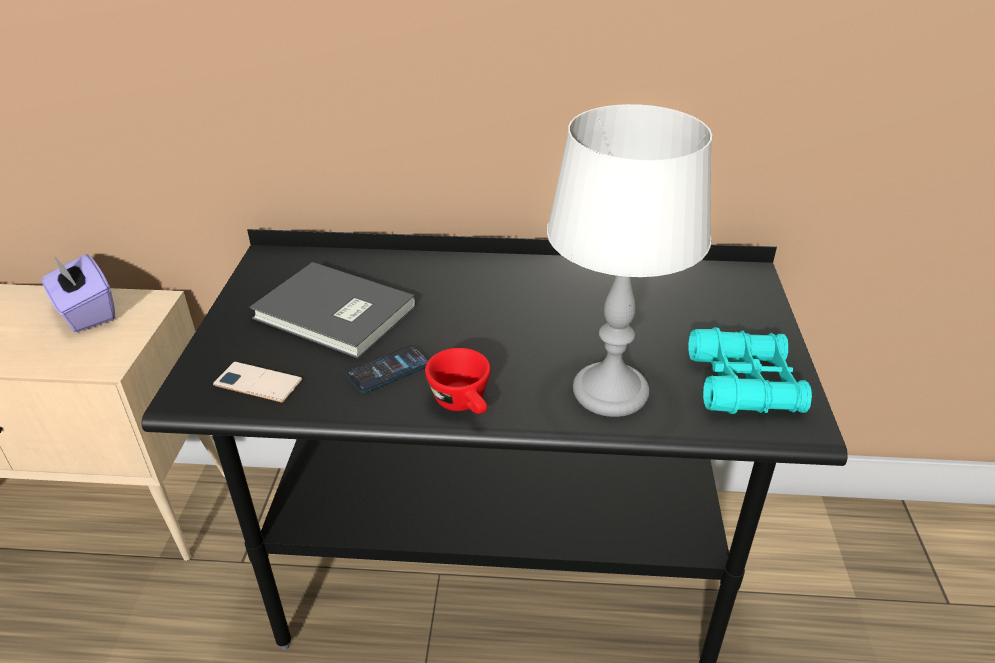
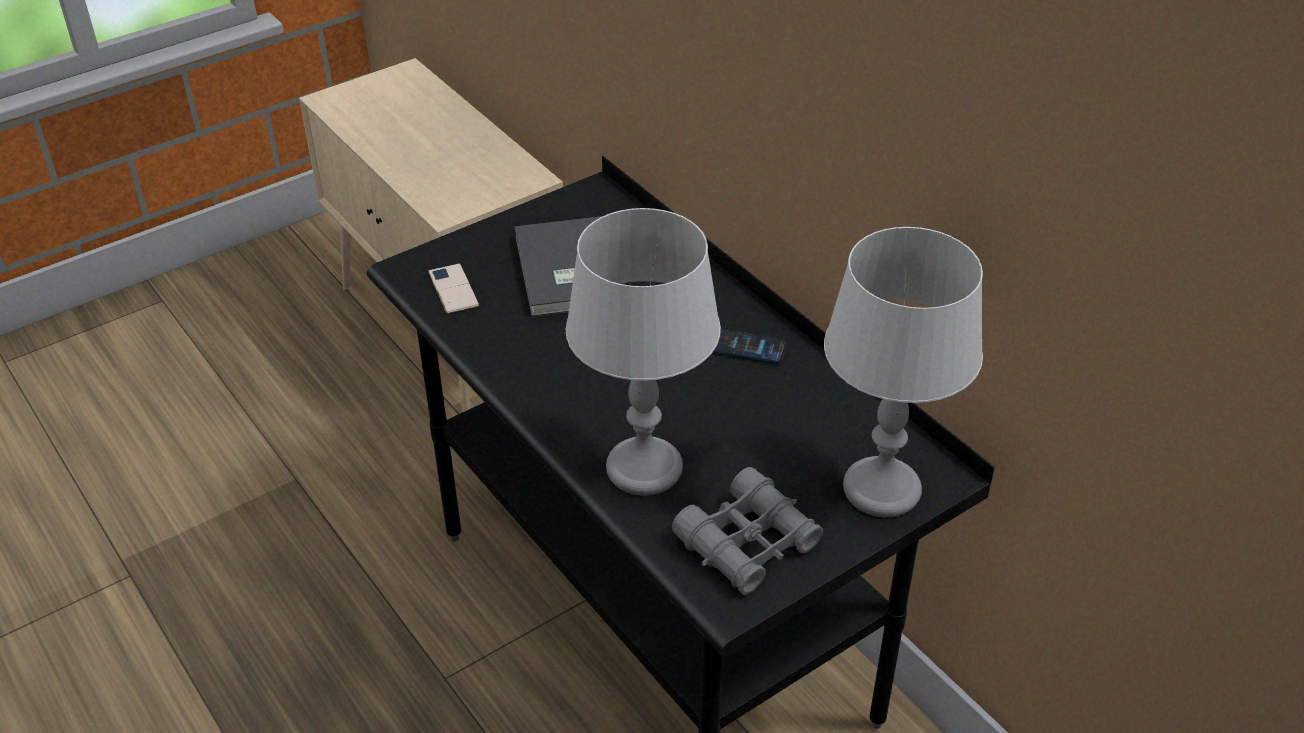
camera: 50 degrees right, 5 degrees up
purple tissue box [42,254,115,332] -> none
phone [346,345,429,393] -> phone moved to [713,328,787,364]
red cup [425,348,491,414] -> none
turquoise binoculars [688,327,812,414] -> grey binoculars [672,467,823,595]
none -> grey table lamp [824,227,983,517]

